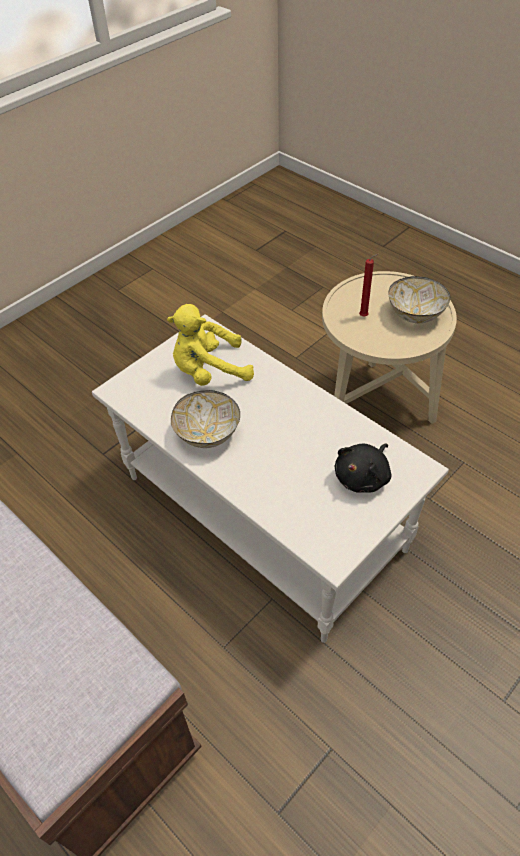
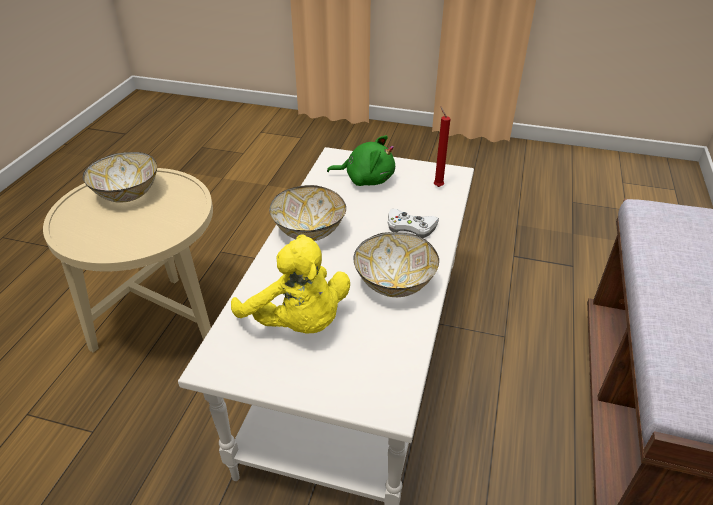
camera: 120 degrees left, 10 degrees down
black plush toy [335,444,392,493] -> green plush toy [327,135,395,186]
red candle [359,254,378,317] -> red candle moved to [434,106,451,187]
none -> bowl [269,185,346,241]
none -> white game controller [387,209,439,238]

